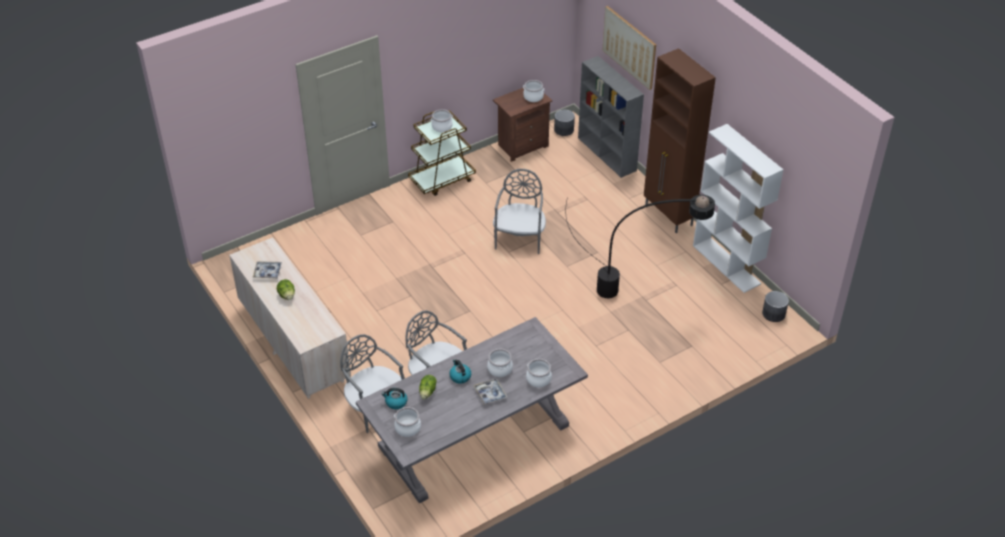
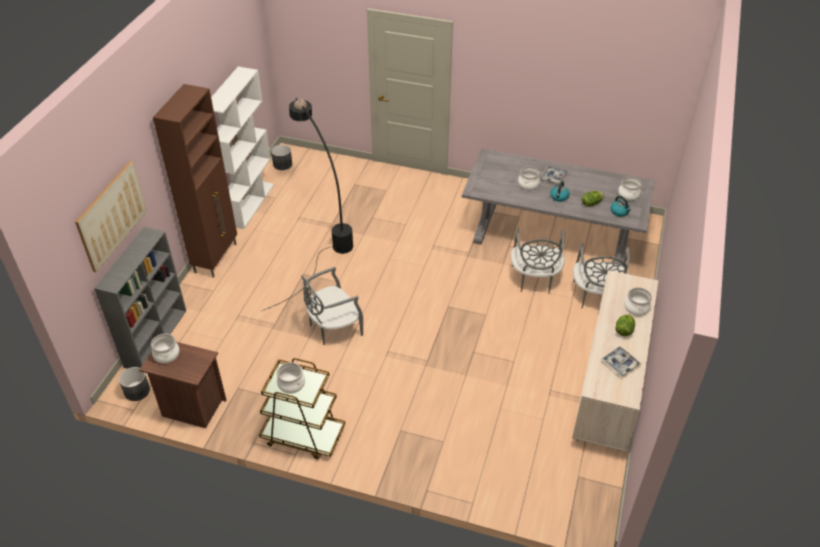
camera: 130 degrees left, 0 degrees up
cooking pot [526,359,552,387] -> cooking pot moved to [624,287,652,316]

